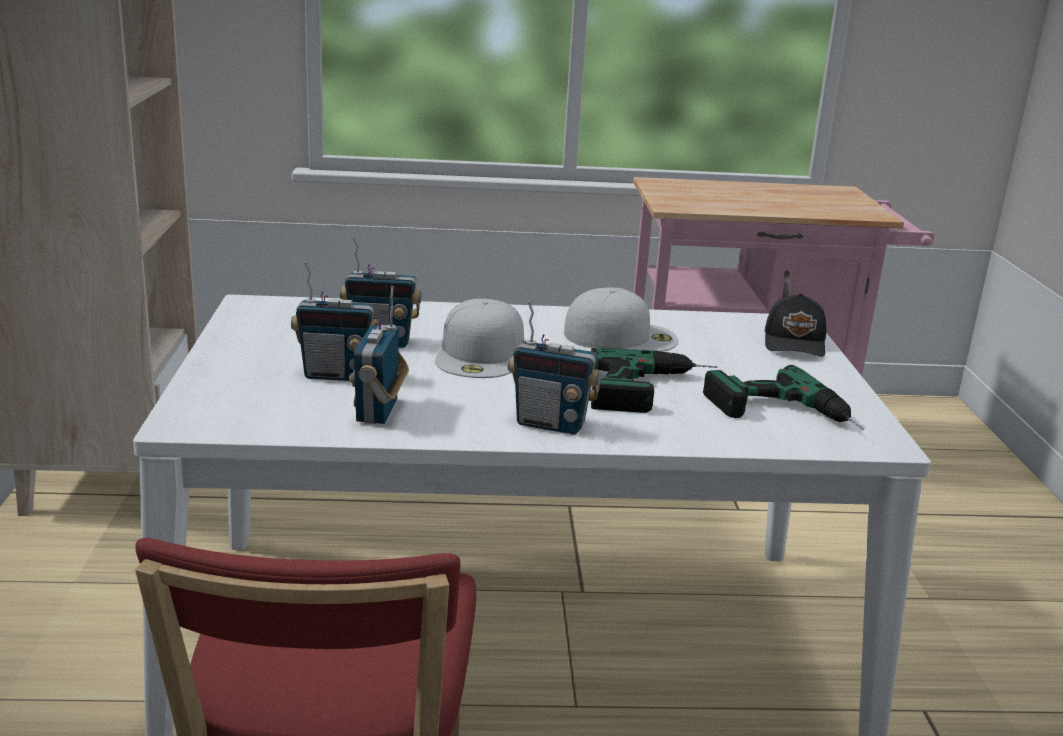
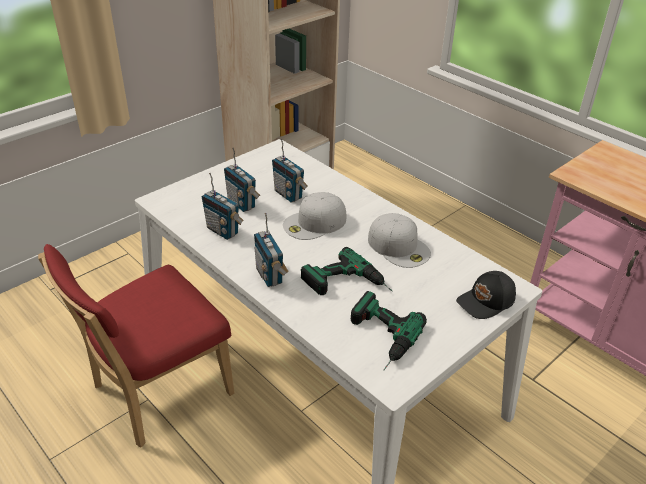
camera: 50 degrees right, 15 degrees up
radio [349,286,409,424] -> radio turned 105 degrees counterclockwise [202,173,244,240]

